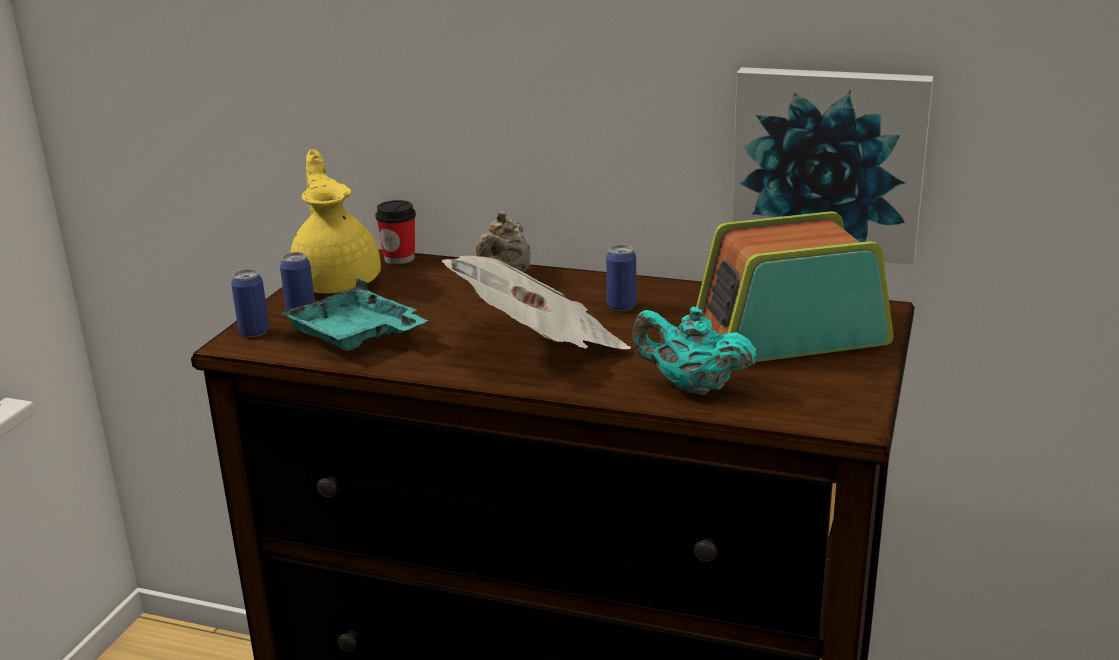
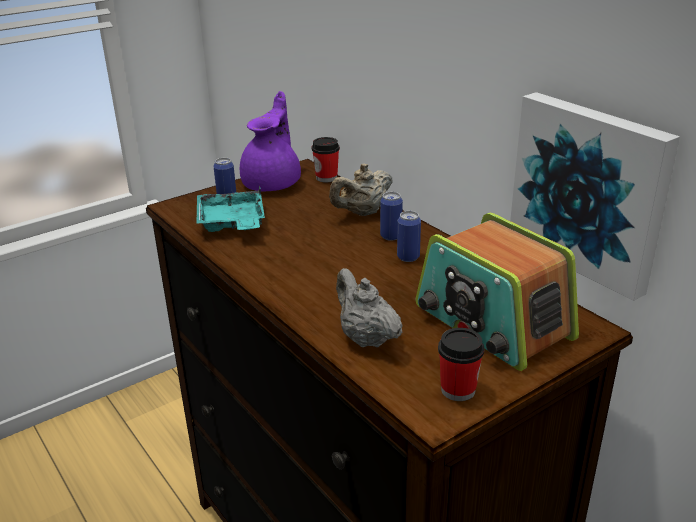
camera: 35 degrees right, 5 degrees up
can [231,269,269,337] -> can moved to [380,192,403,241]
yellow teapot [290,150,381,293] -> purple teapot [240,91,301,191]
newspaper [442,256,631,349] -> none
turquoise teapot [632,307,756,395] -> grey teapot [336,268,403,348]
radio [696,211,894,362] -> radio turned 150 degrees counterclockwise [416,213,579,371]
none -> cup [438,328,484,401]

